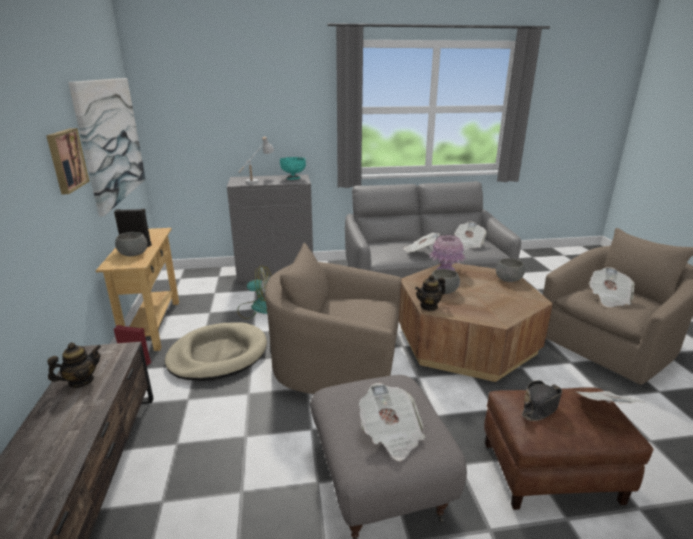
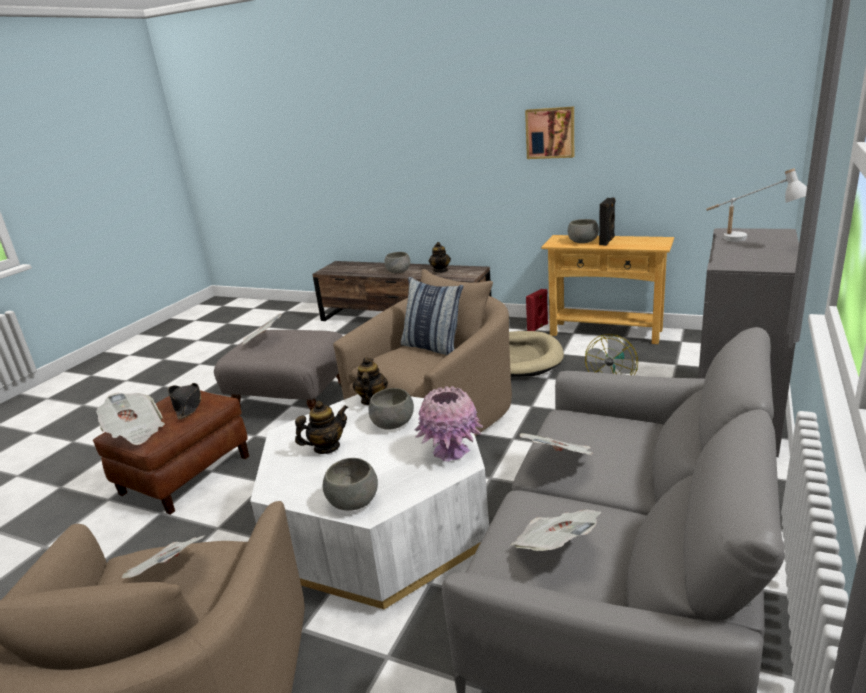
camera: 125 degrees right, 0 degrees up
picture [68,78,146,216] -> none
turquoise bowl [280,157,306,180] -> none
brown coffee table [399,263,553,382] -> white coffee table [250,394,489,609]
none -> teapot [295,401,348,454]
none -> grey bowl [384,252,410,274]
none -> pillow [401,277,463,355]

